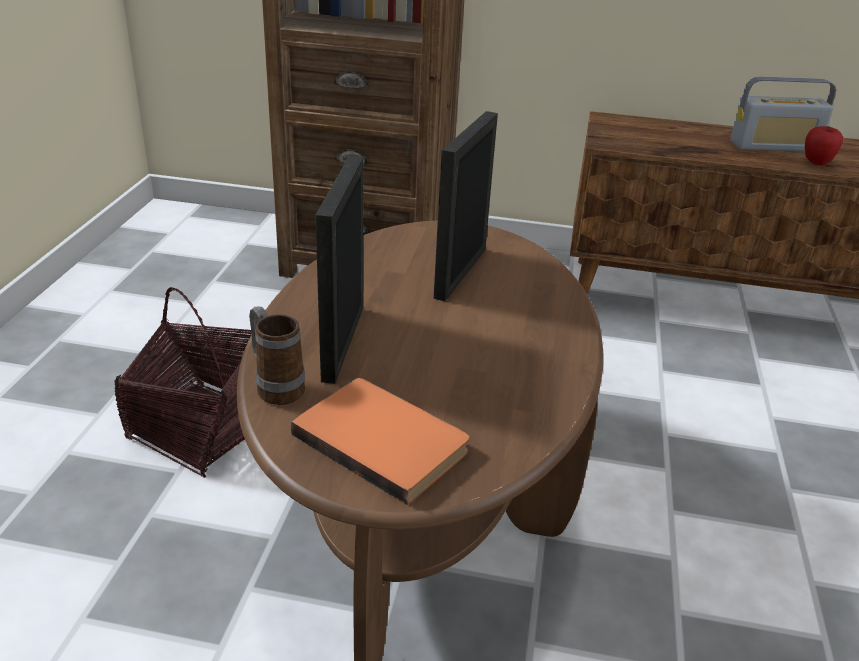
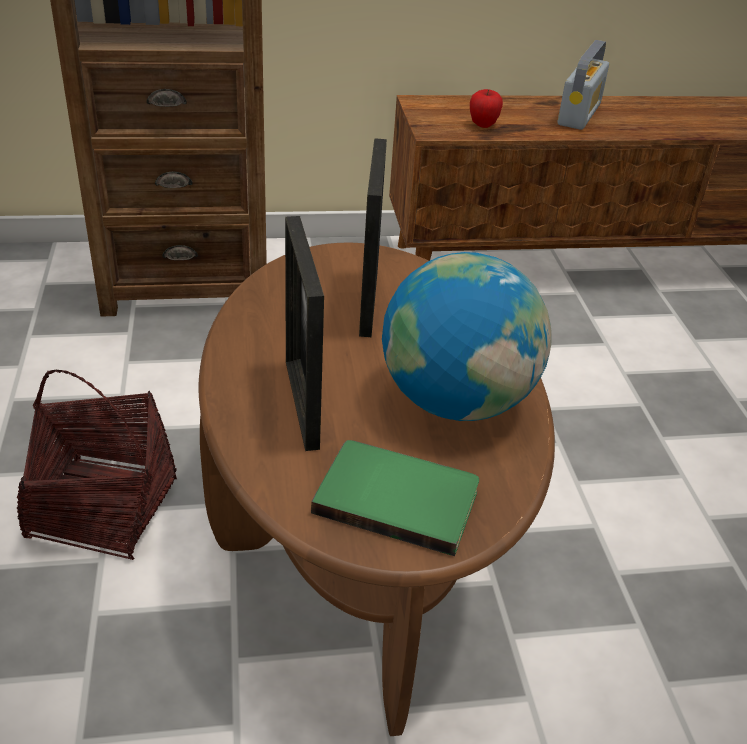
camera: 20 degrees left, 5 degrees up
mug [249,307,305,405] -> none
orange book [291,378,469,505] -> green book [311,440,479,556]
radio [730,77,836,151] -> radio turned 45 degrees counterclockwise [557,40,609,130]
apple [805,126,843,165] -> apple moved to [470,89,503,128]
none -> globe [382,252,552,421]

